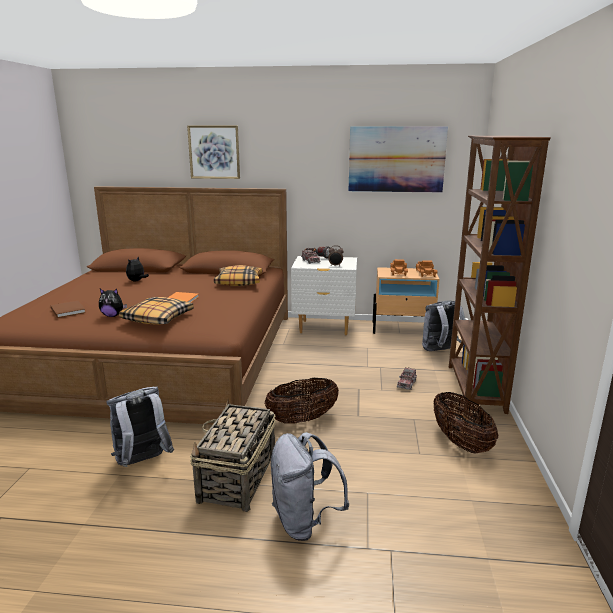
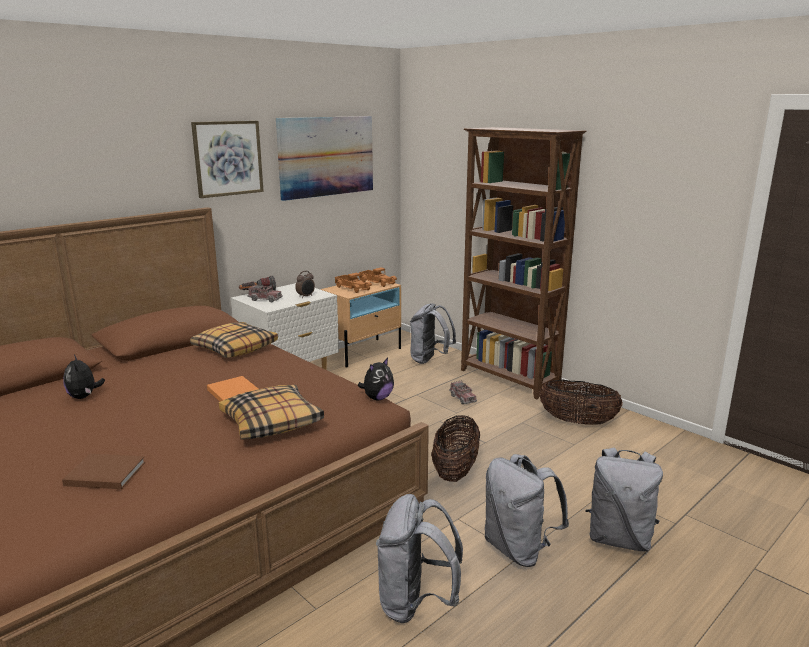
camera: 50 degrees left, 0 degrees up
plush toy [99,289,127,317] -> plush toy moved to [358,358,394,400]
picture [187,126,240,179] -> picture moved to [191,121,264,198]
basket [190,399,276,512] -> grey backpack [485,454,569,567]

